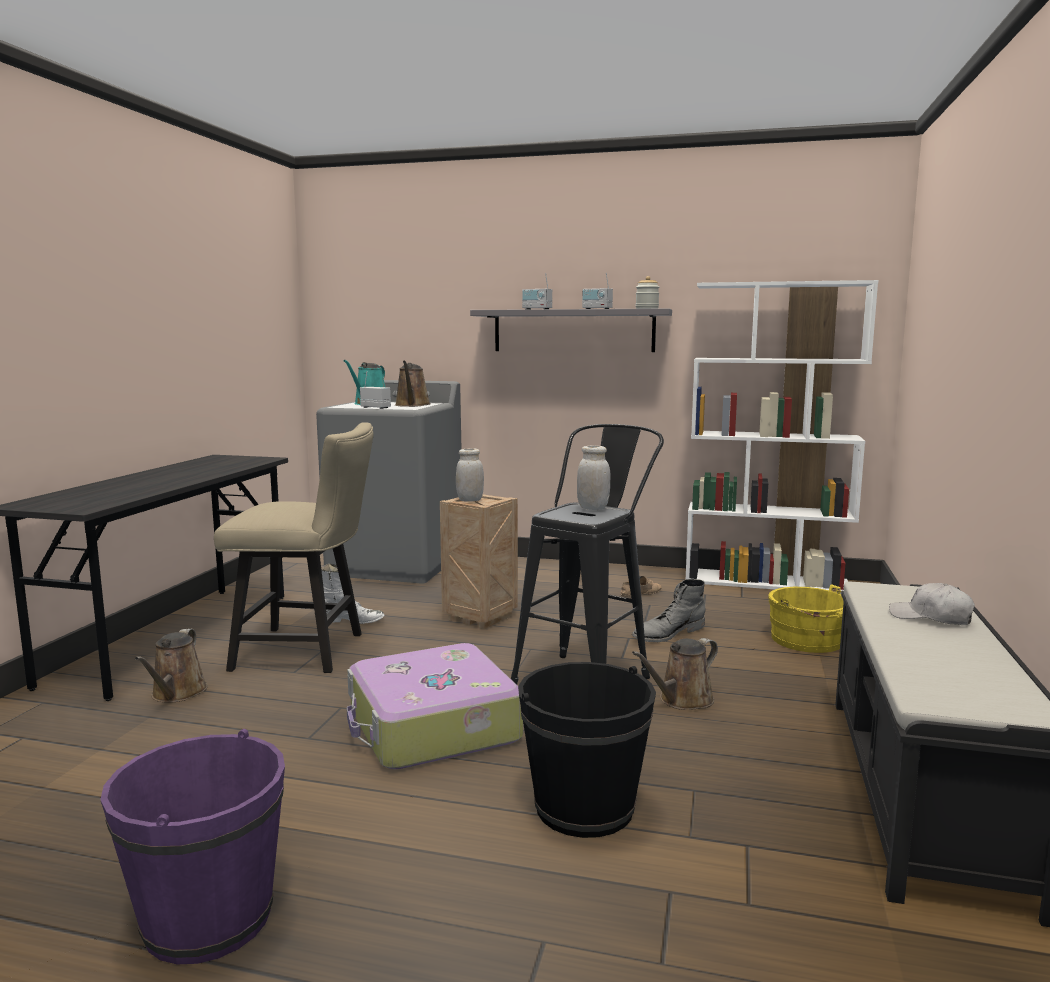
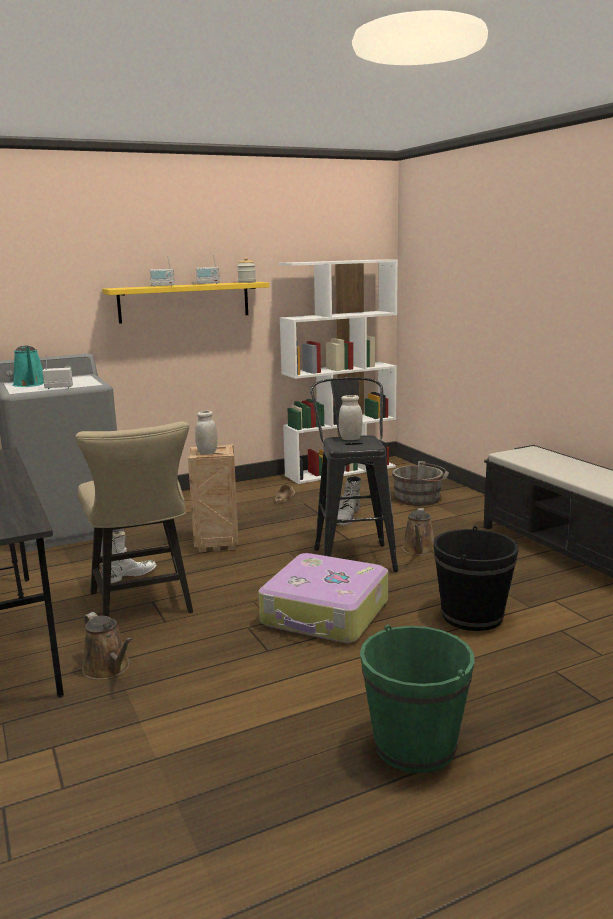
camera: 40 degrees left, 5 degrees up
purple bucket [100,729,285,964] -> green bucket [360,625,474,773]
beige chair [214,422,373,673] -> beige chair turned 105 degrees clockwise [75,421,193,617]
brown watering can [395,360,430,407] -> none
grey shelf [470,309,672,352] -> yellow shelf [103,282,269,324]
yellow bucket [768,584,844,653] -> grey bucket [392,461,449,506]
white cap [889,583,975,625] -> none

